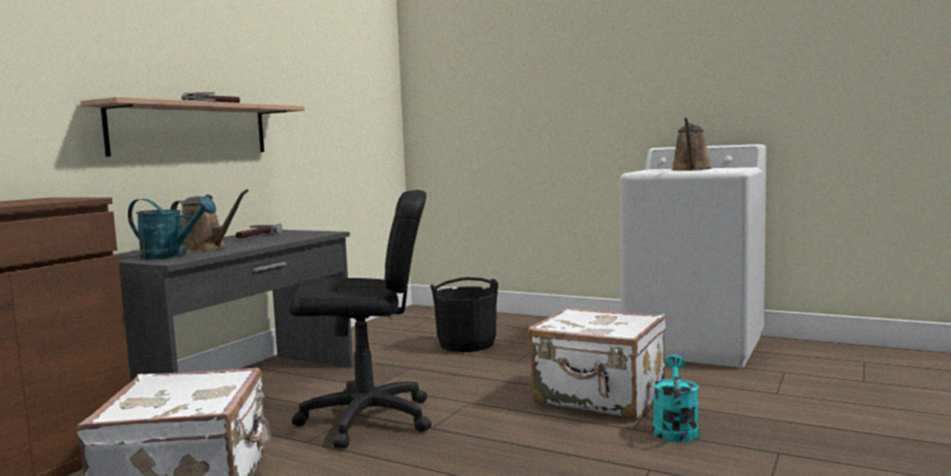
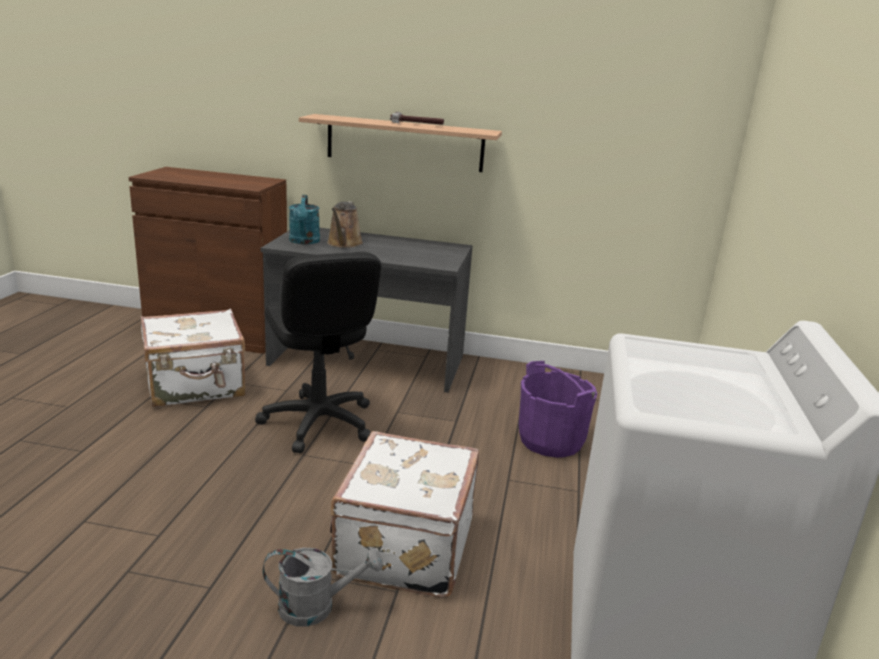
camera: 70 degrees right, 15 degrees up
hammer [236,223,282,238] -> none
black bucket [430,277,498,352] -> purple bucket [519,361,597,458]
turquoise watering can [652,354,699,442] -> grey watering can [262,548,383,627]
brown watering can [672,118,712,171] -> none

